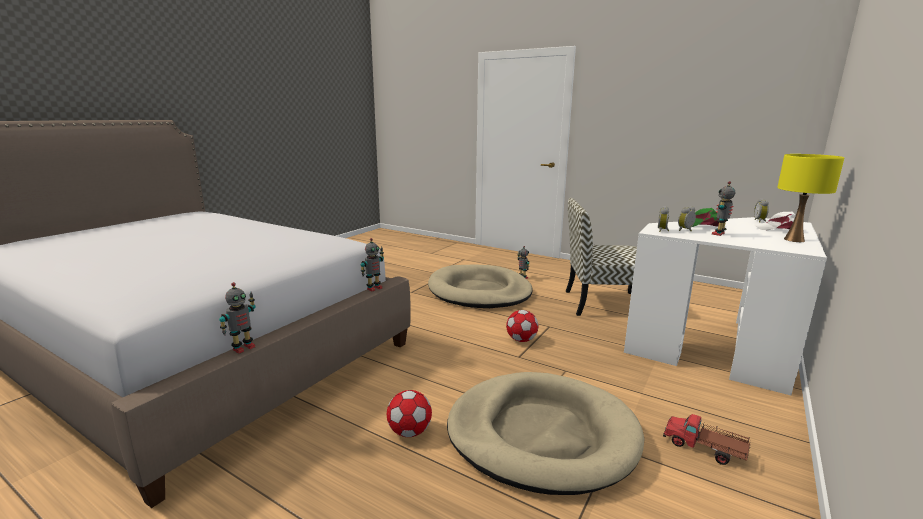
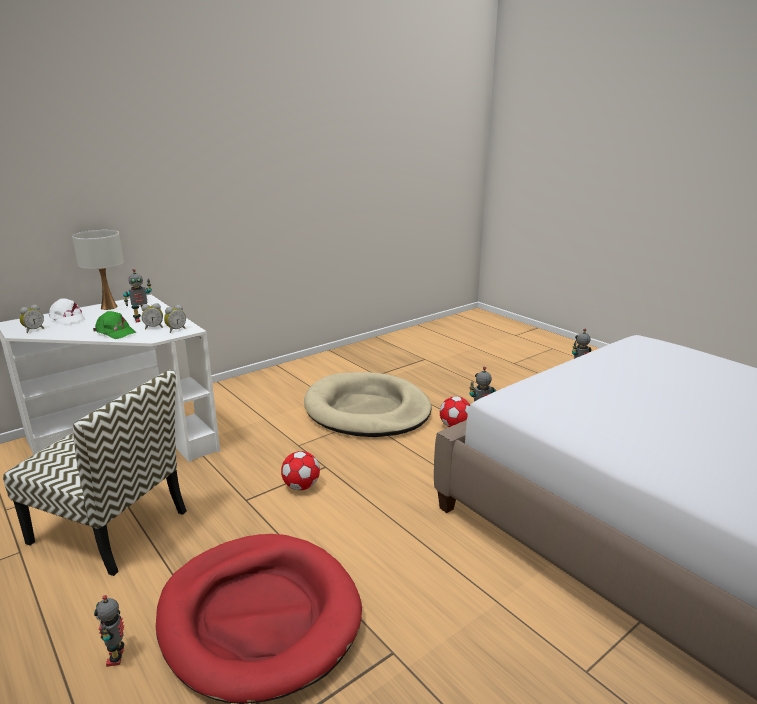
camera: 160 degrees left, 5 degrees up
beige dog bed [428,264,533,308] -> red dog bed [156,534,362,704]
toy truck [663,414,751,465] -> none
yellow table lamp [777,154,844,242] -> white table lamp [72,230,124,310]

